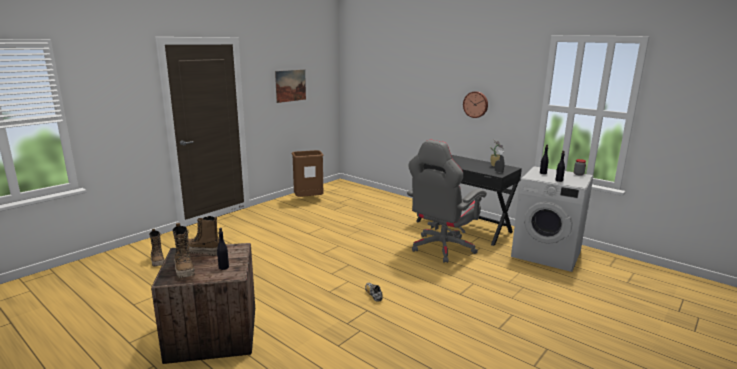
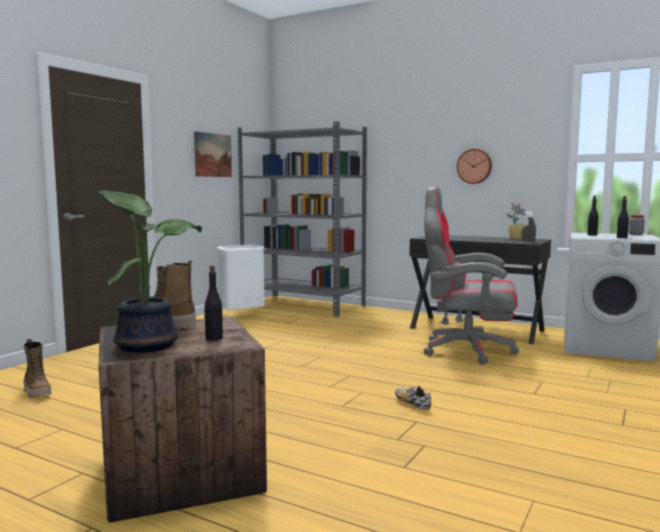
camera: 10 degrees left, 10 degrees down
boot [172,223,195,278] -> potted plant [94,190,202,353]
brown trash can [292,150,323,197] -> white trash can [217,245,265,310]
grey office chair [407,139,487,263] -> grey office chair turned 75 degrees clockwise [424,186,519,364]
none -> grey bookcase [238,122,367,317]

